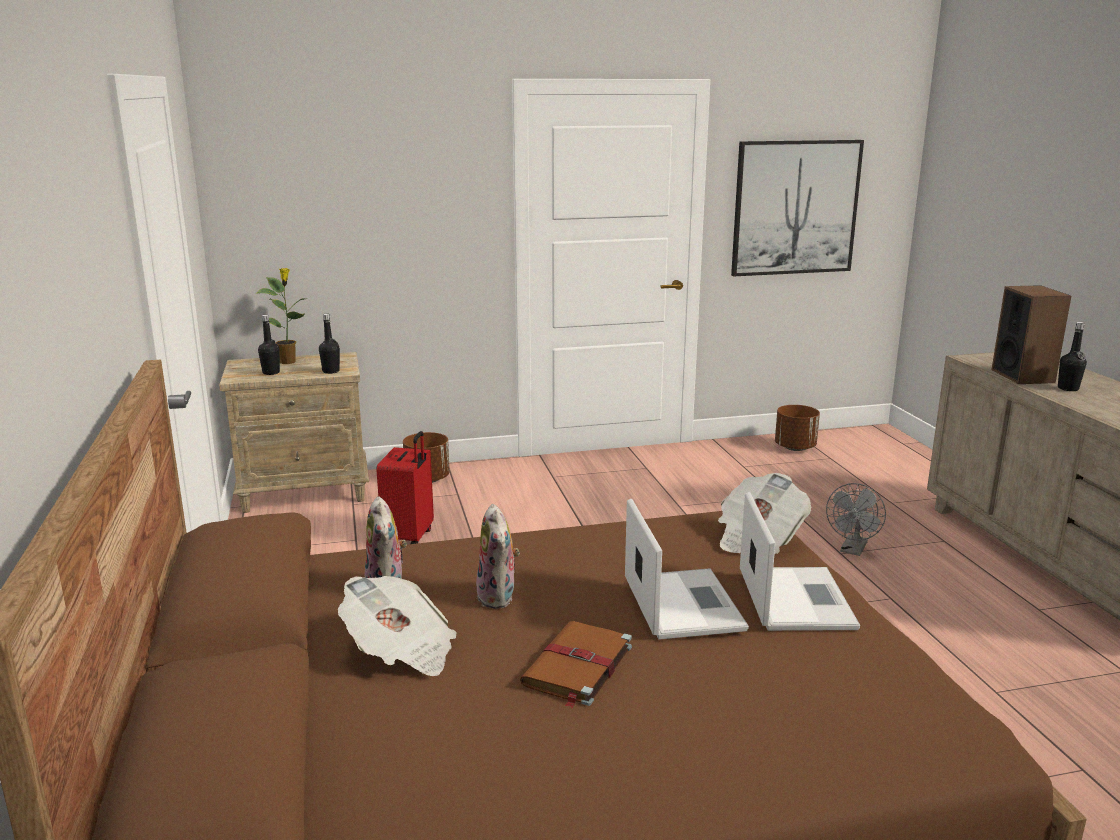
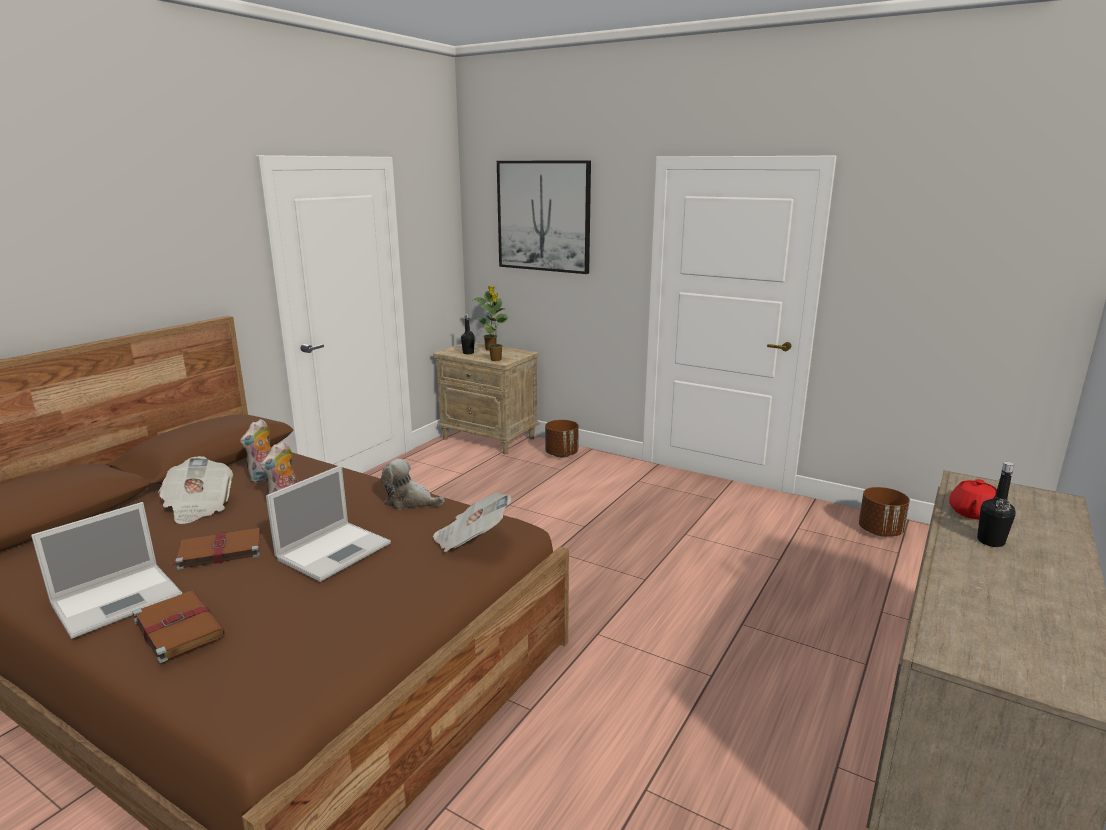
camera: 45 degrees right, 0 degrees up
black bottle [319,314,340,374] -> potted plant [481,293,508,361]
red suitcase [376,431,434,544] -> none
picture [731,140,864,276] -> picture moved to [497,160,591,274]
laptop [740,492,860,631] -> laptop moved to [31,502,182,639]
grey fan [826,483,886,556] -> none
speaker [991,285,1071,384] -> red teapot [949,479,997,520]
none -> brown book [133,591,225,663]
none -> plush toy [381,459,445,510]

